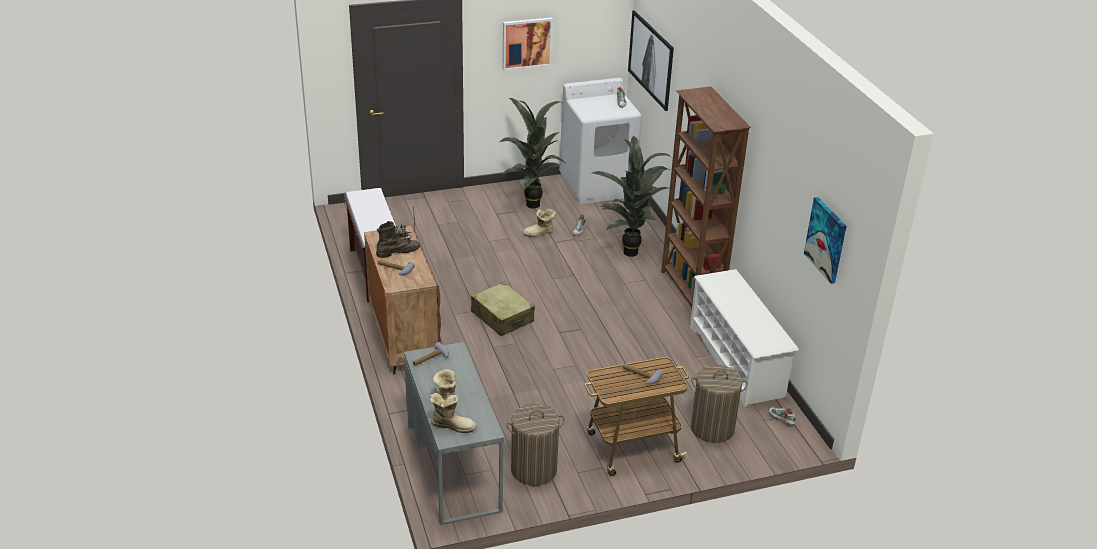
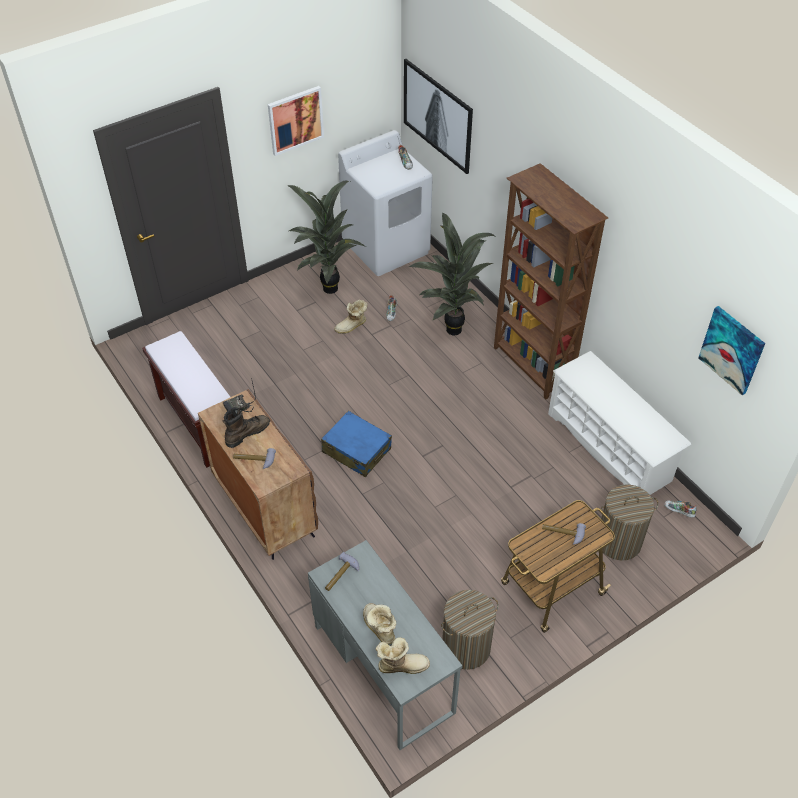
camera: 15 degrees left, 15 degrees up
beige suitcase [471,282,535,336] -> blue suitcase [321,411,392,477]

